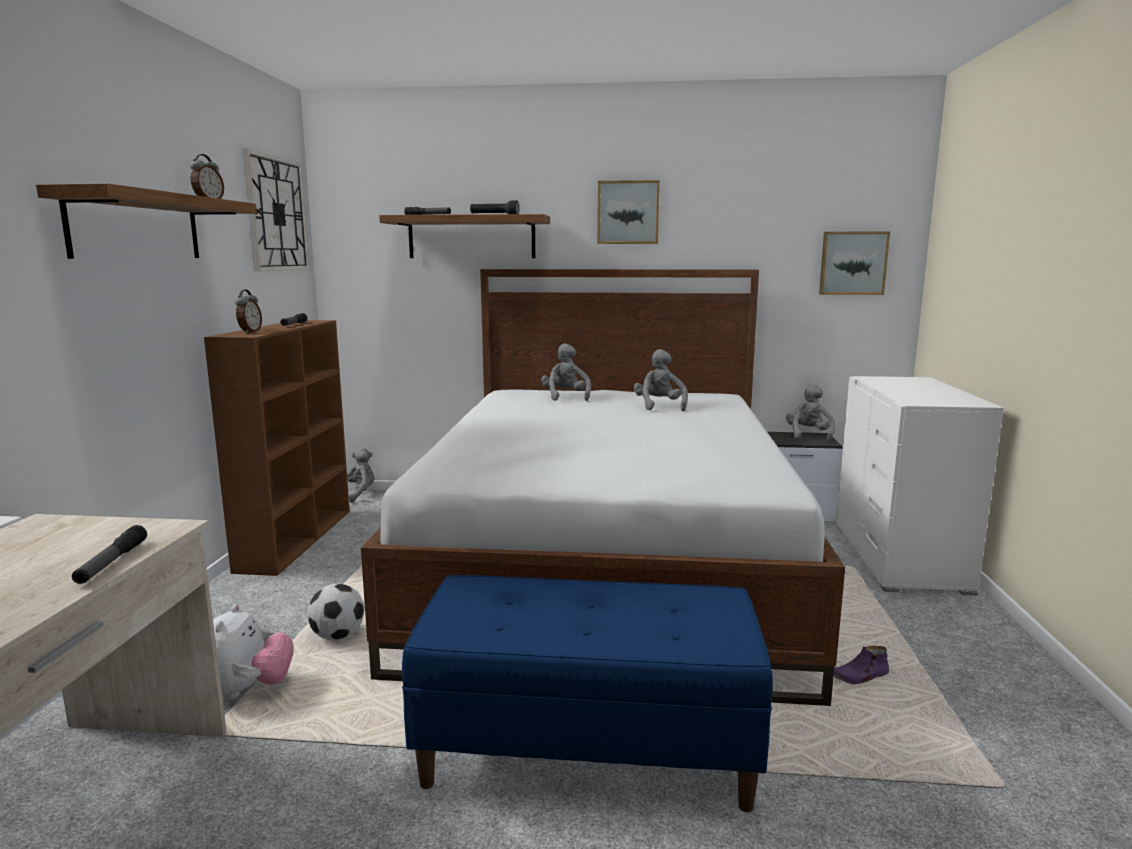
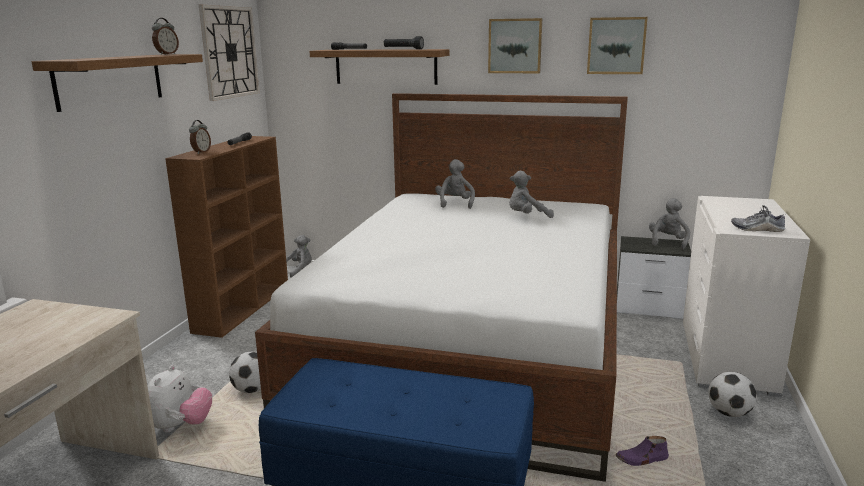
camera: 10 degrees right, 5 degrees up
flashlight [72,525,147,584] -> none
grey plush toy [634,349,688,411] -> grey plush toy turned 105 degrees counterclockwise [509,171,554,218]
picture [819,231,890,295] -> picture moved to [587,17,648,74]
none -> football [708,372,757,417]
none -> shoe [731,205,785,232]

